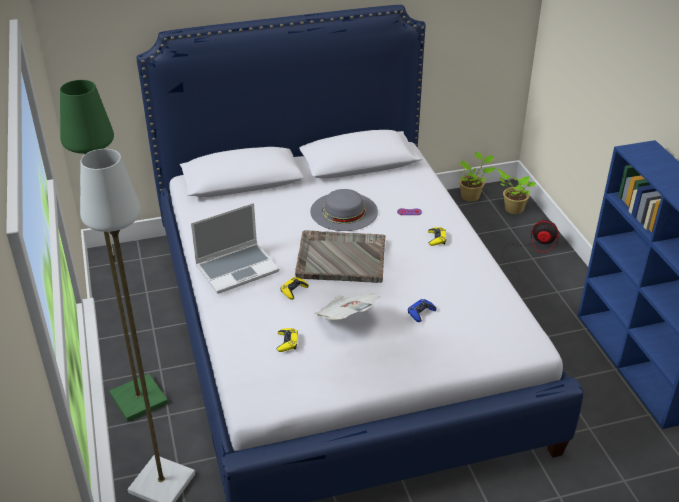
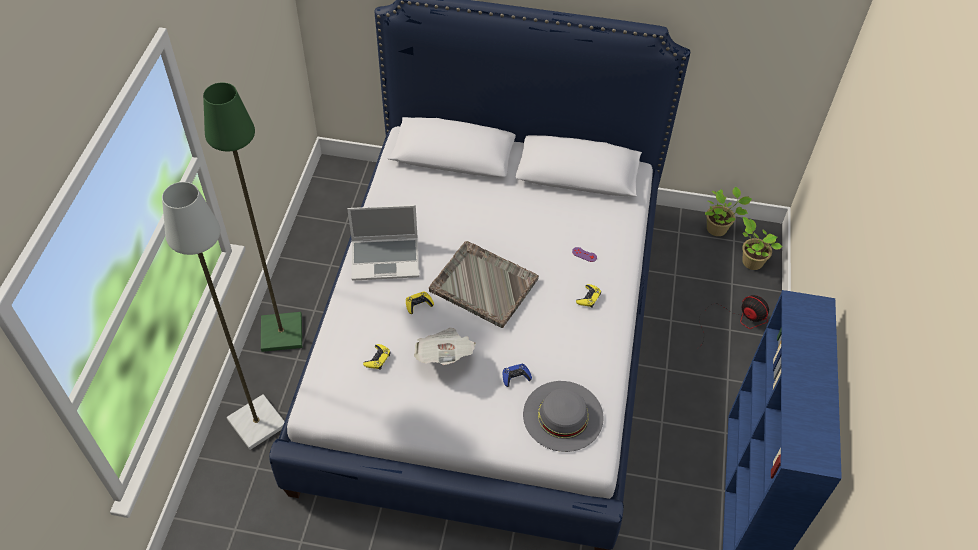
camera: 25 degrees right, 15 degrees up
grey hat [310,189,378,231] -> grey hat moved to [523,381,604,452]

